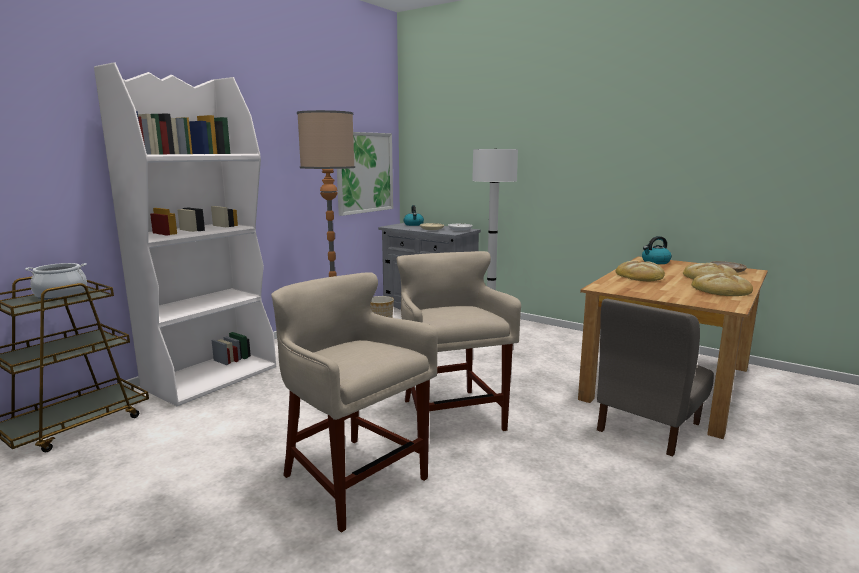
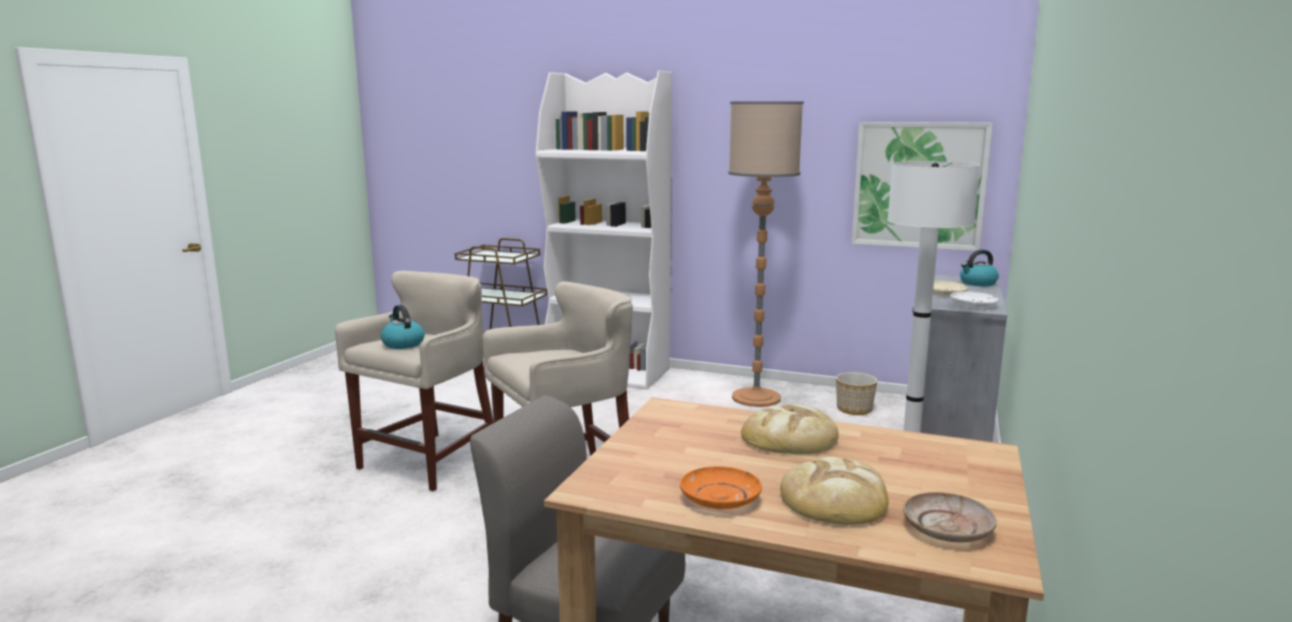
camera: 75 degrees right, 0 degrees up
cooking pot [25,263,87,300] -> none
kettle [642,236,672,264] -> kettle moved to [381,305,425,349]
bread [691,273,753,296] -> orange plate [680,466,762,509]

